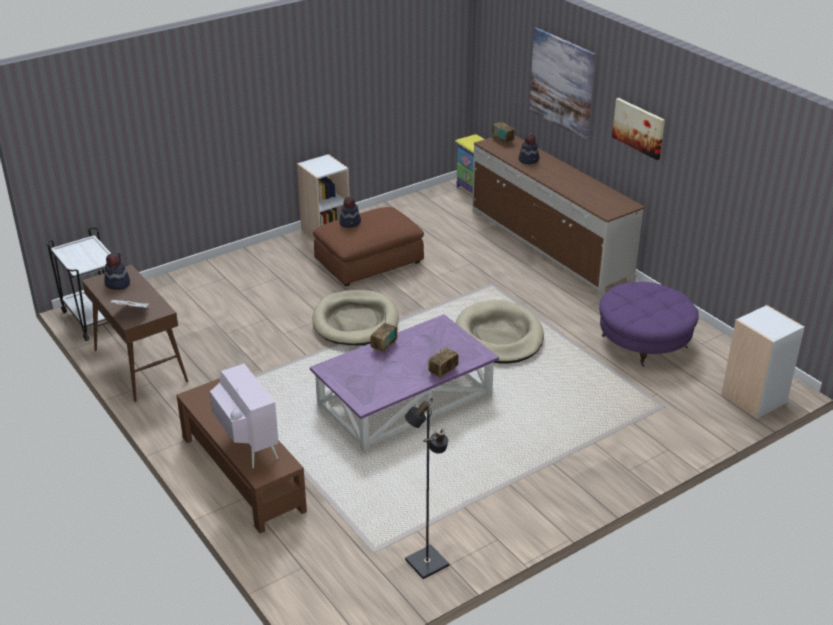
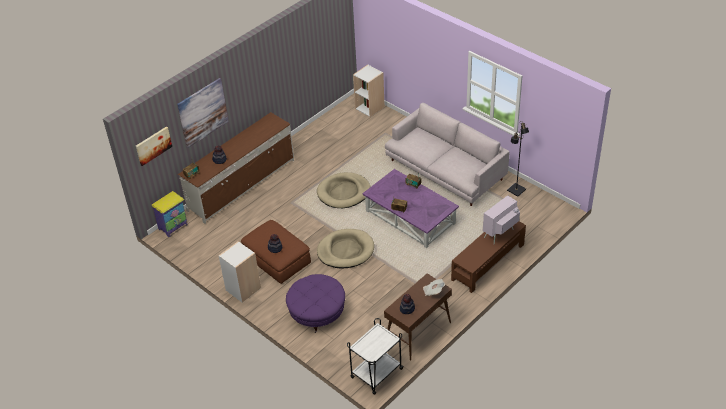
camera: 100 degrees left, 10 degrees up
purple ottoman [599,282,699,367] -> purple ottoman moved to [286,274,345,333]
picture [612,98,665,160] -> picture moved to [136,126,172,166]
none -> white sofa [385,103,509,206]

